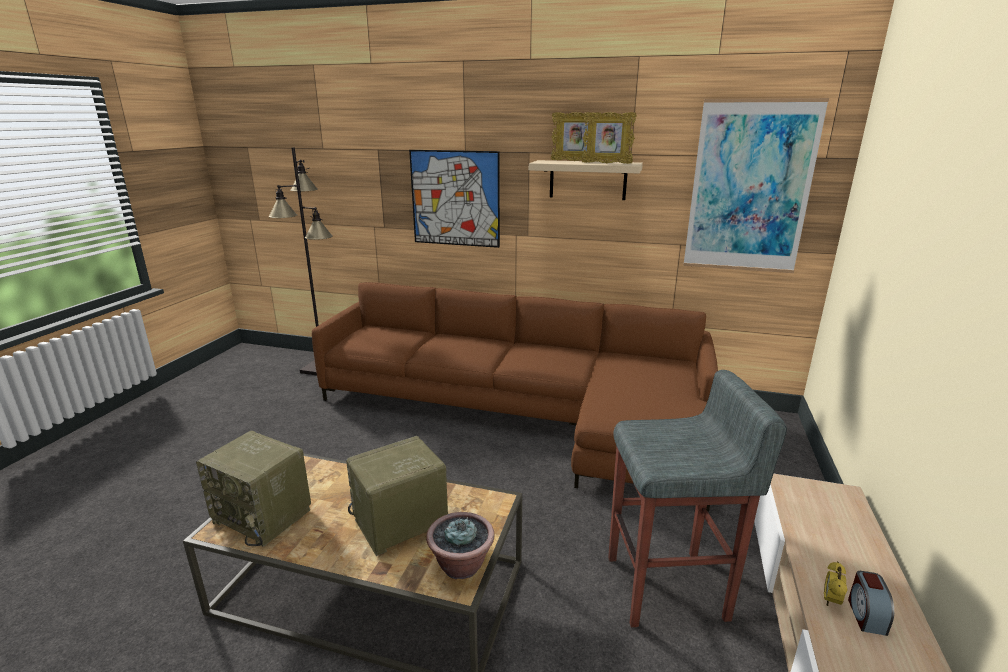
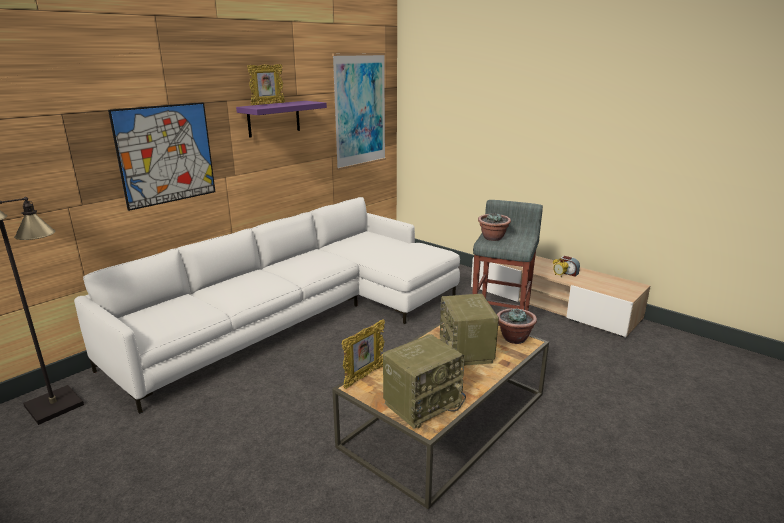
camera: 65 degrees left, 0 degrees up
brown sofa [312,282,718,511] -> white sofa [74,197,460,414]
beige shelf [529,160,643,200] -> purple shelf [236,101,327,138]
picture frame [581,112,637,164] -> picture frame moved to [342,319,385,389]
none -> potted plant [478,213,511,241]

